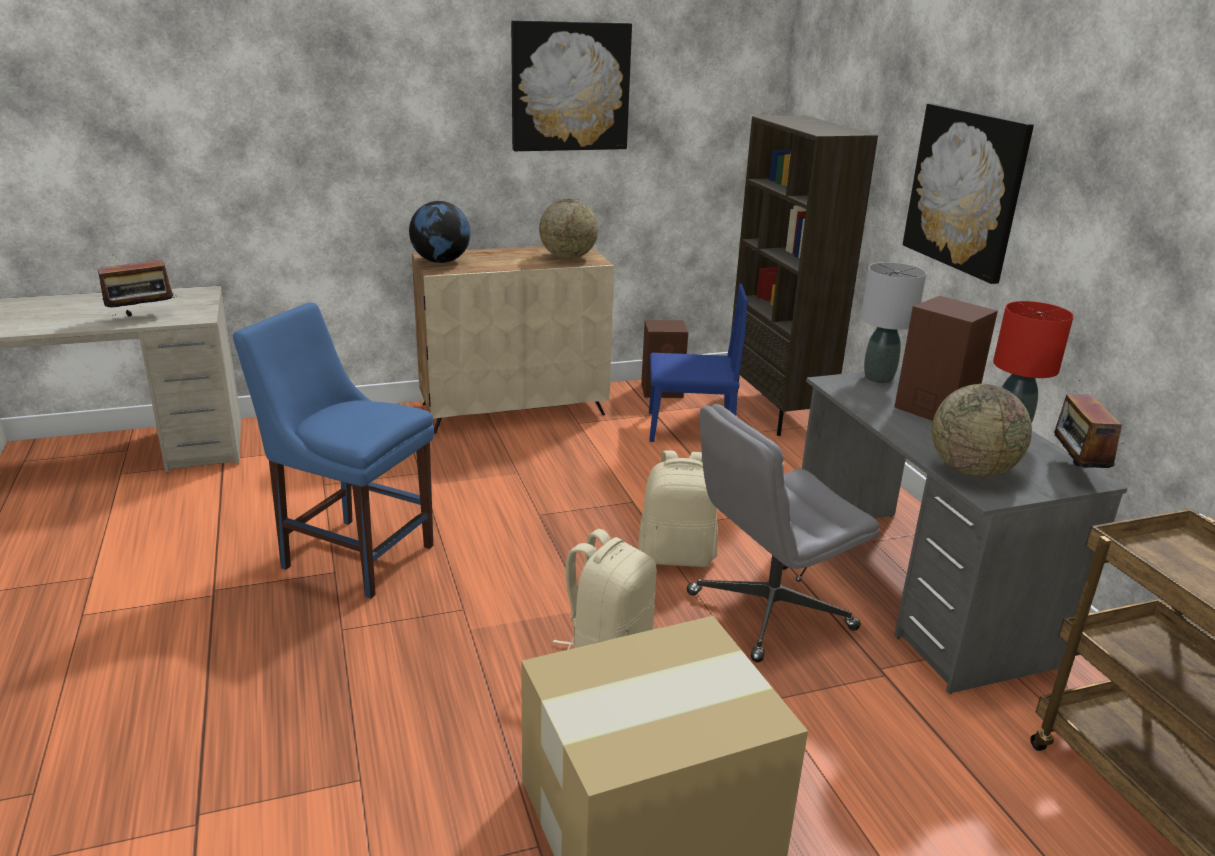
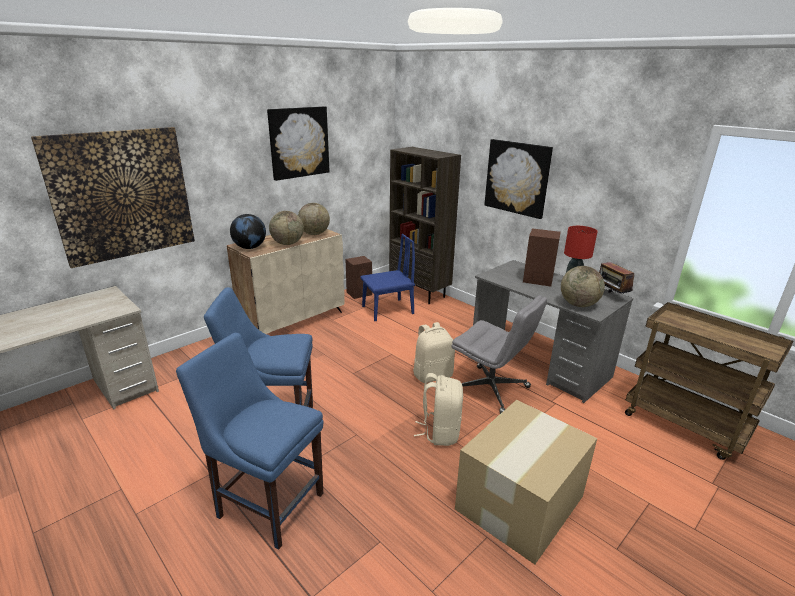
camera: 25 degrees left, 0 degrees up
radio [98,260,177,317] -> none
grey office chair [687,404,879,663] -> grey office chair turned 90 degrees counterclockwise [451,295,547,414]
grey table lamp [861,262,927,383] -> none
none -> picture [31,127,195,268]
none -> blue chair [176,333,323,549]
none -> globe [269,211,304,245]

